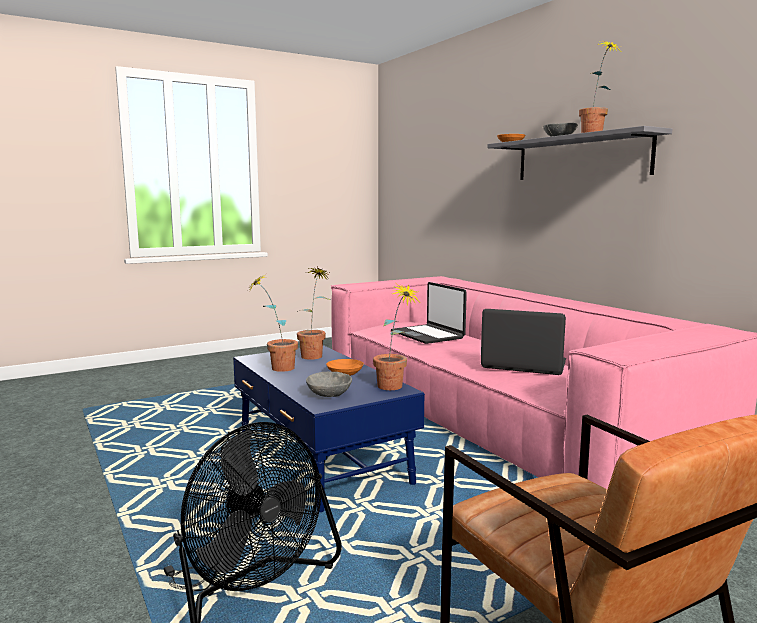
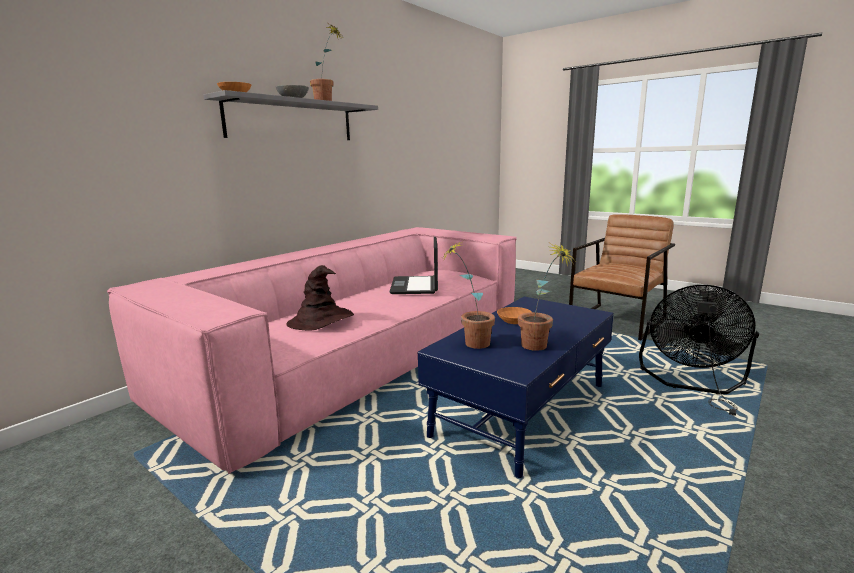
camera: 110 degrees left, 5 degrees up
grey bowl [306,372,352,397] -> none
potted plant [373,283,421,390] -> none
laptop [391,282,467,344] -> brown hat [287,265,354,330]

